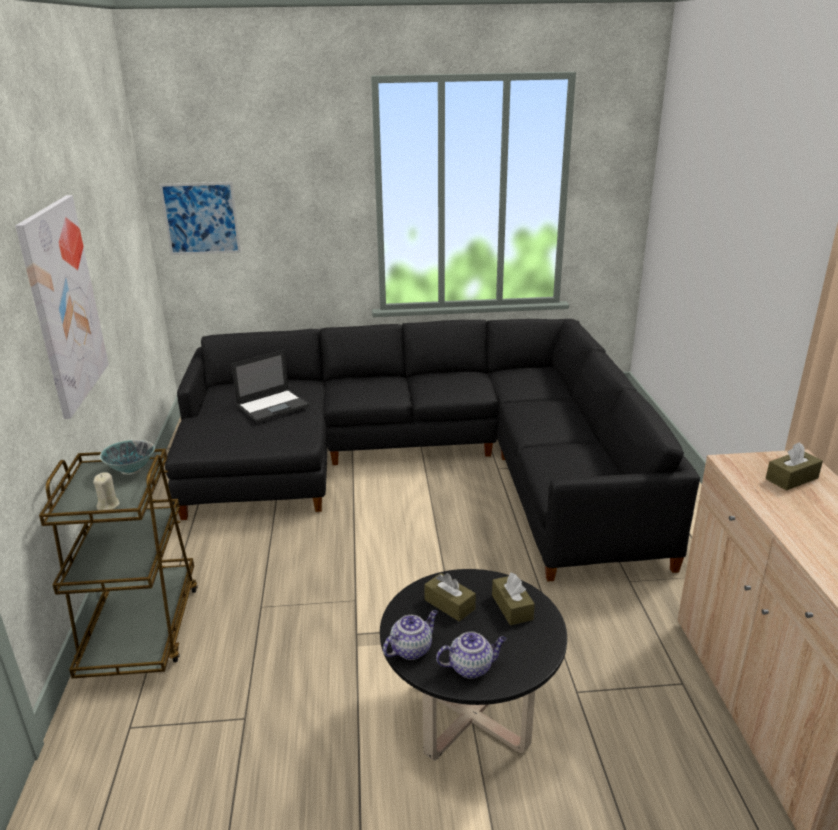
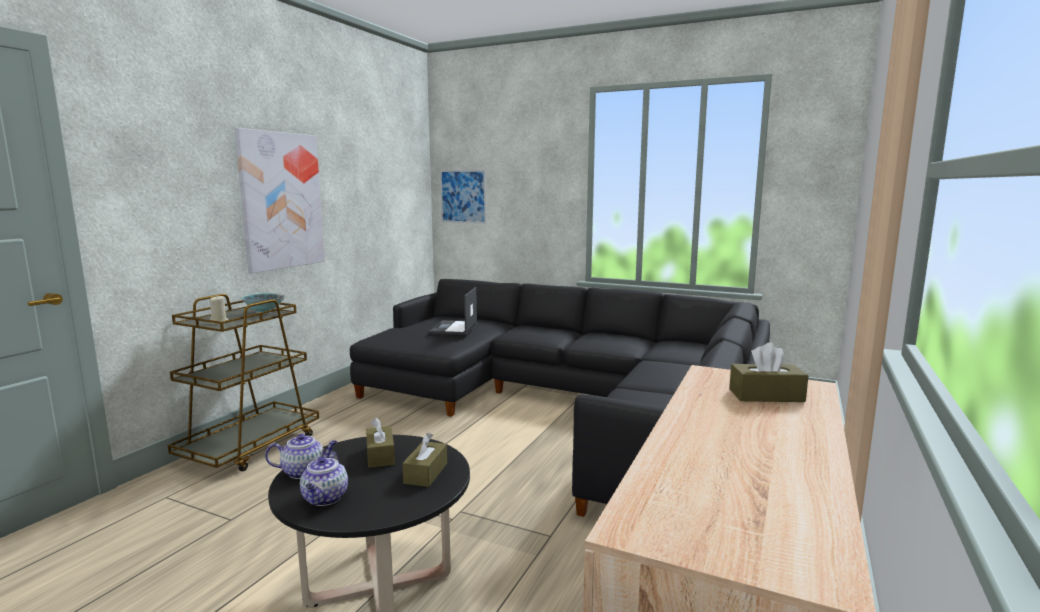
camera: 30 degrees right, 15 degrees down
laptop [231,350,310,423] -> laptop turned 105 degrees clockwise [429,287,477,335]
teapot [436,632,506,679] -> teapot turned 75 degrees clockwise [300,452,348,506]

